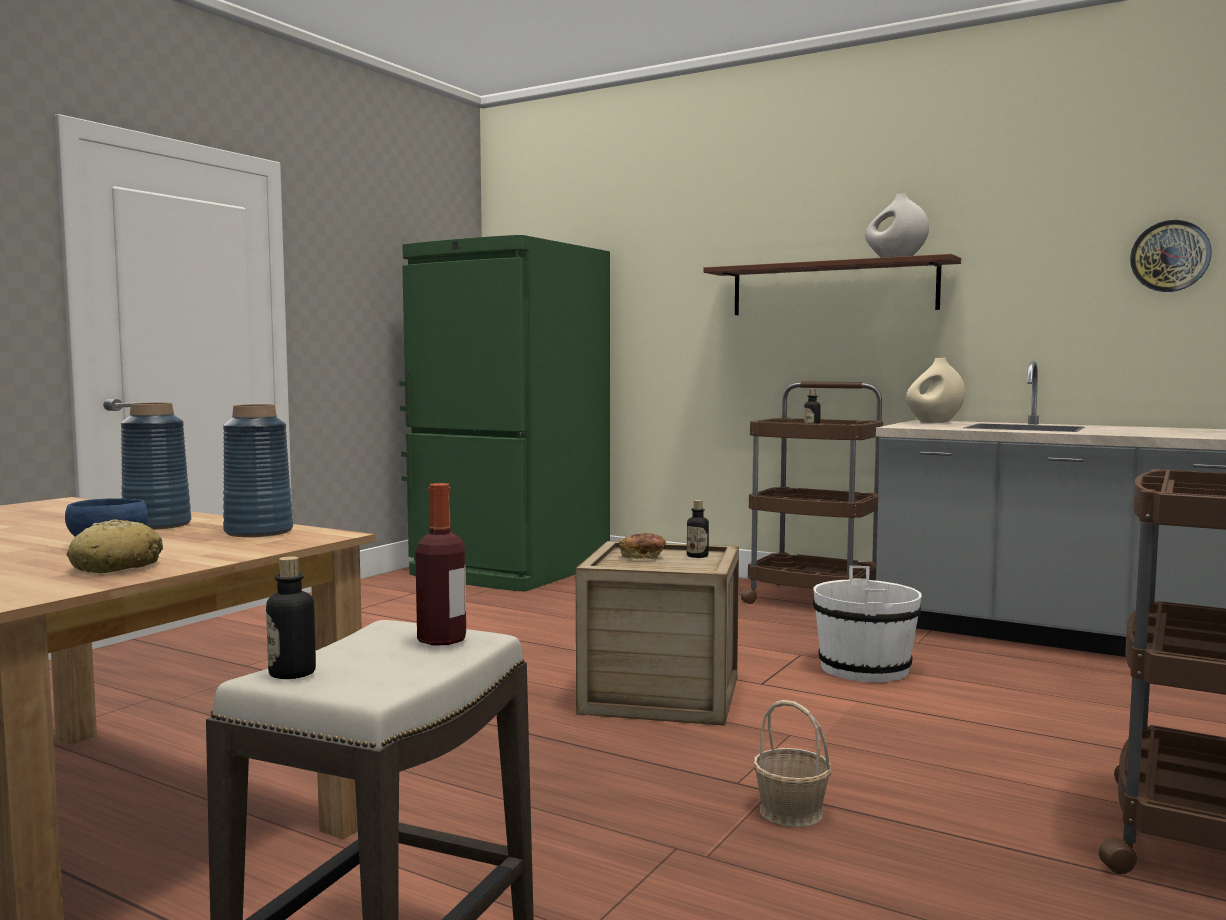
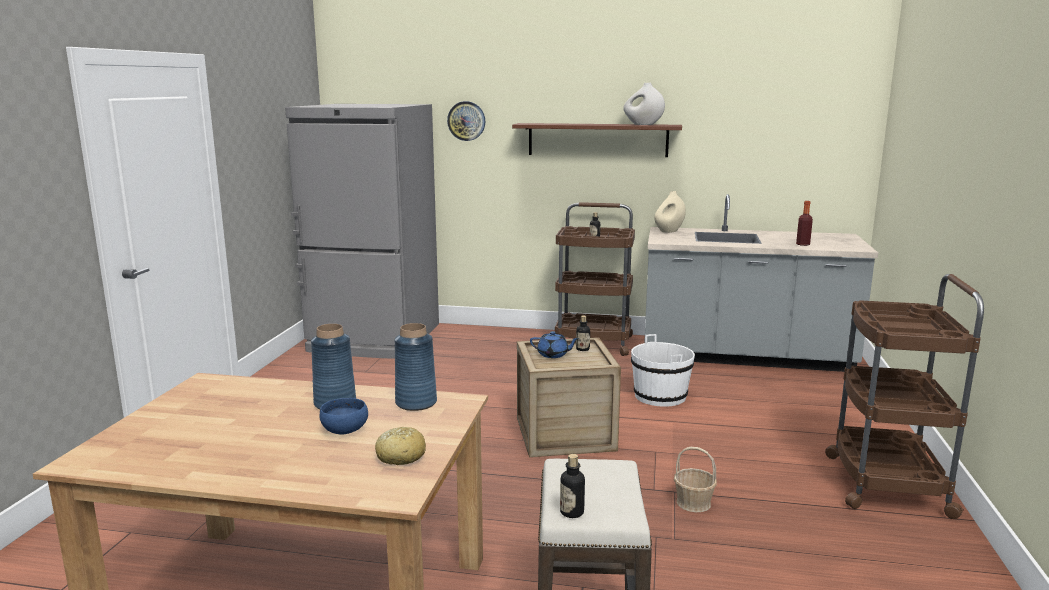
camera: 20 degrees left, 10 degrees up
green fridge [399,235,610,592] -> grey fridge [285,104,439,359]
bottle [415,483,466,646] -> bottle moved to [796,201,813,246]
bread [619,533,666,560] -> blue teapot [530,331,579,358]
wall clock [1130,220,1212,292] -> wall clock moved to [447,101,485,141]

